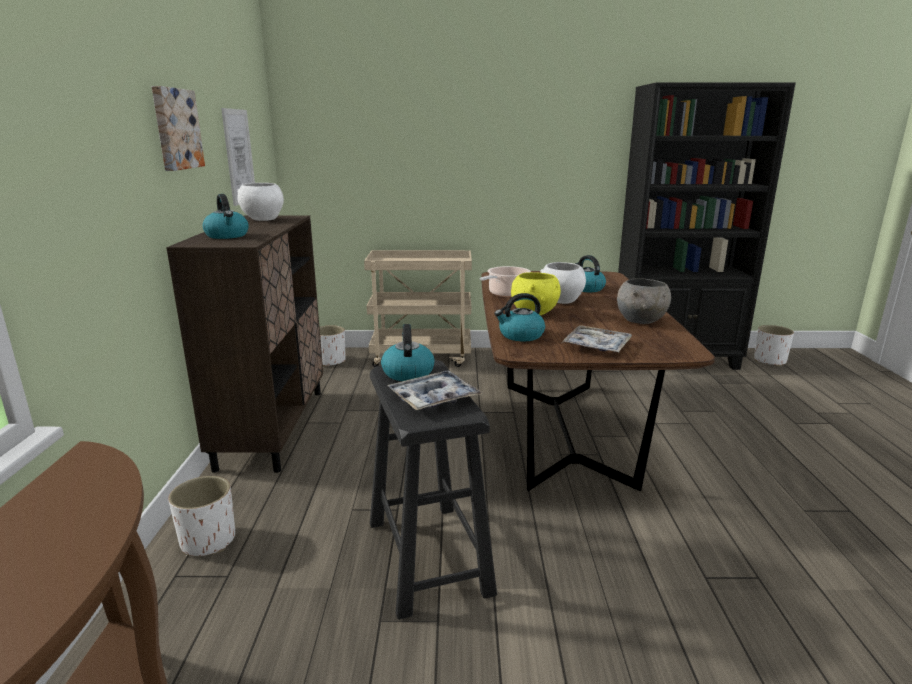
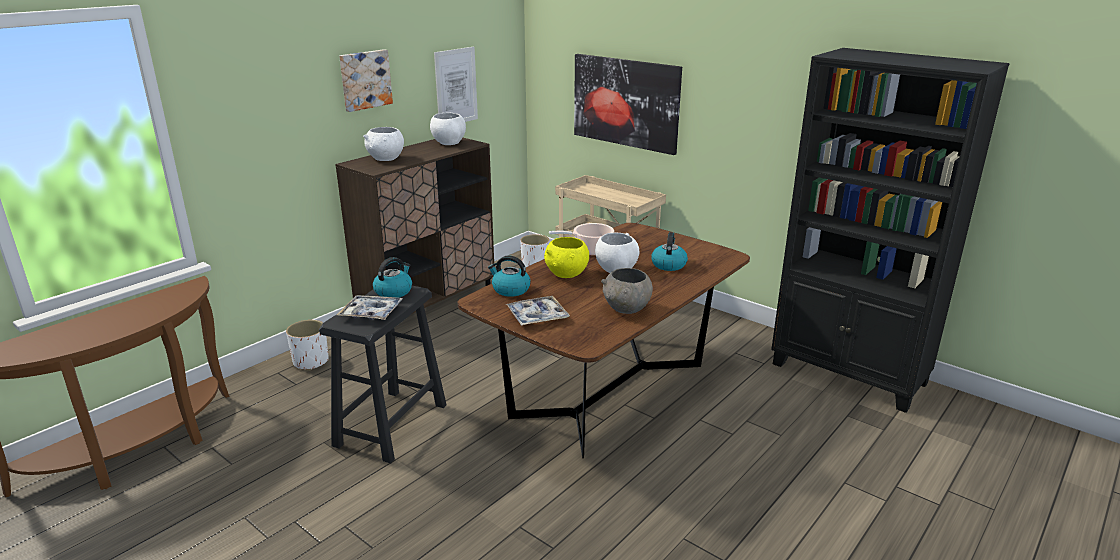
camera: 40 degrees right, 5 degrees up
kettle [203,194,249,239] -> white bowl [363,127,404,161]
white planter [754,325,794,367] -> none
none -> picture [574,54,682,155]

